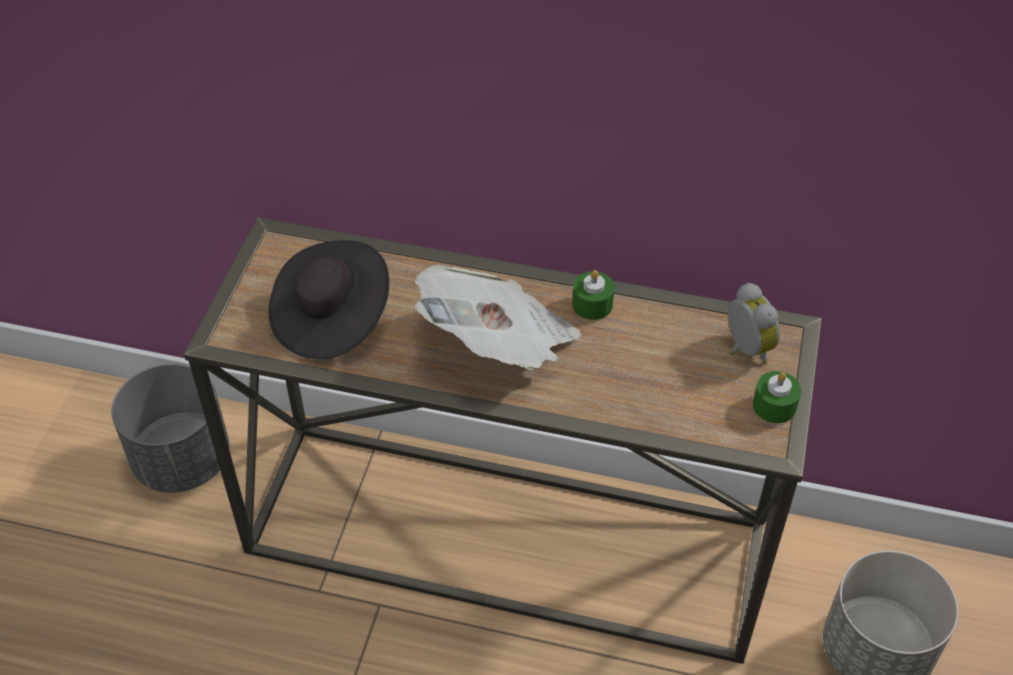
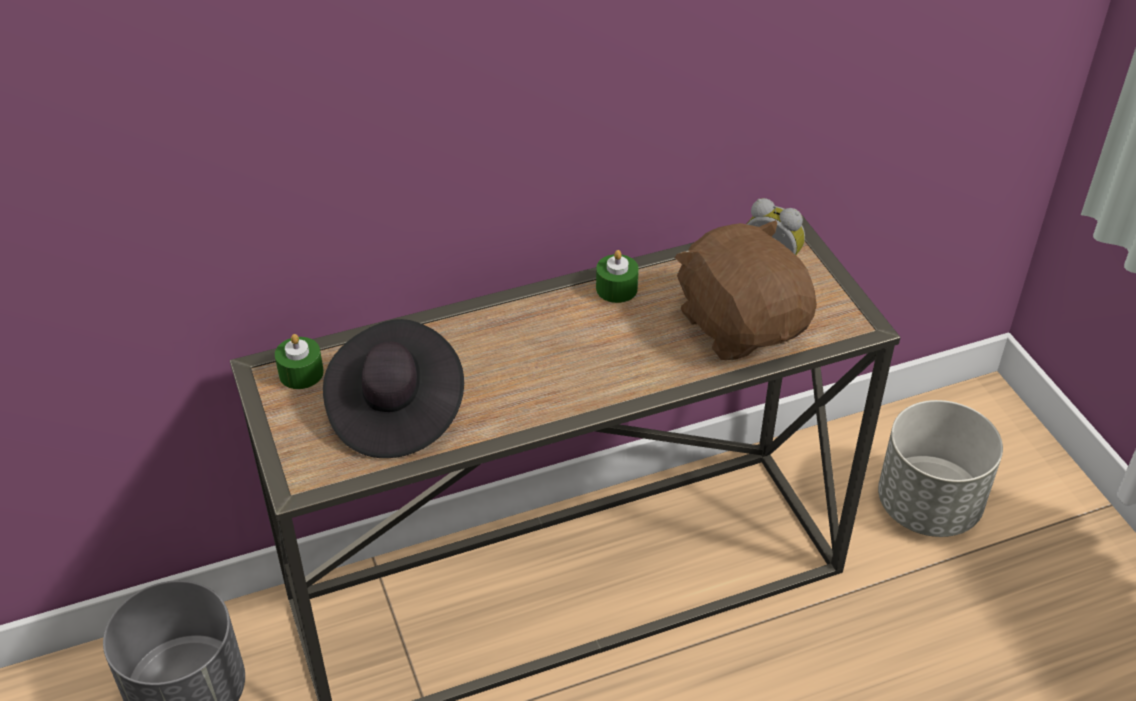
camera: 35 degrees left, 5 degrees down
newspaper [414,264,581,370] -> none
green candle [753,371,801,423] -> green candle moved to [275,334,324,389]
none -> brown plush toy [675,220,817,360]

